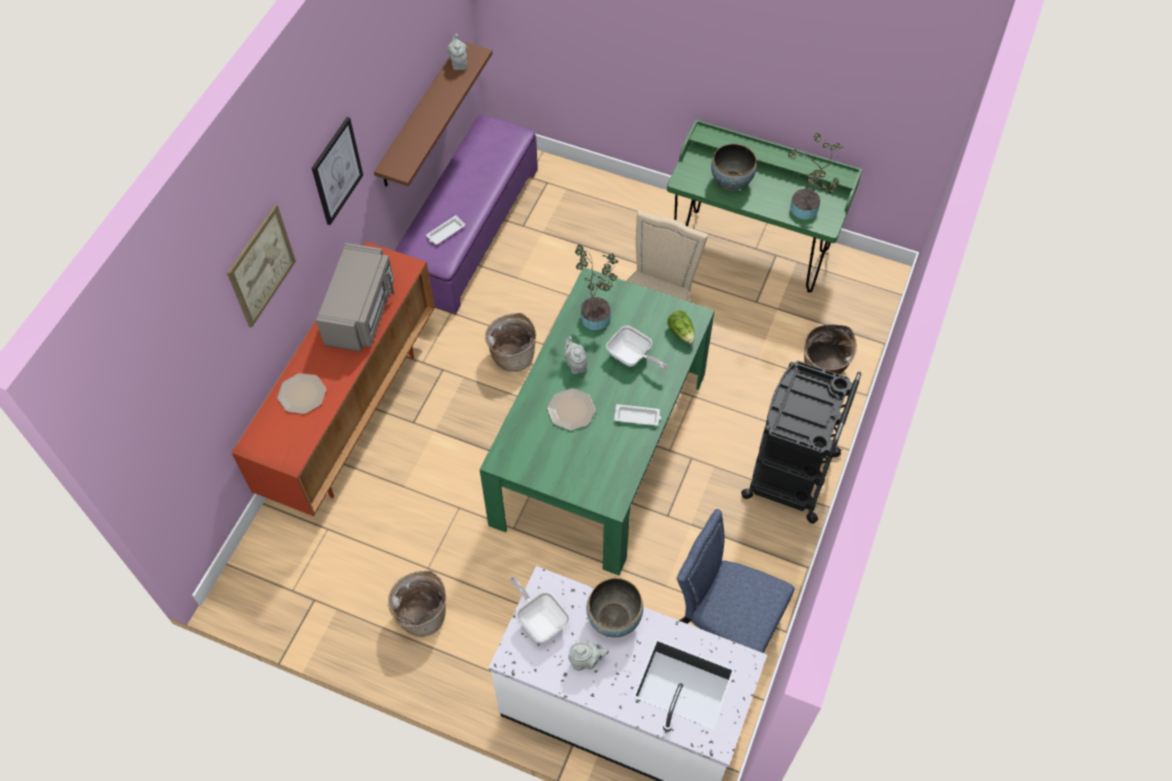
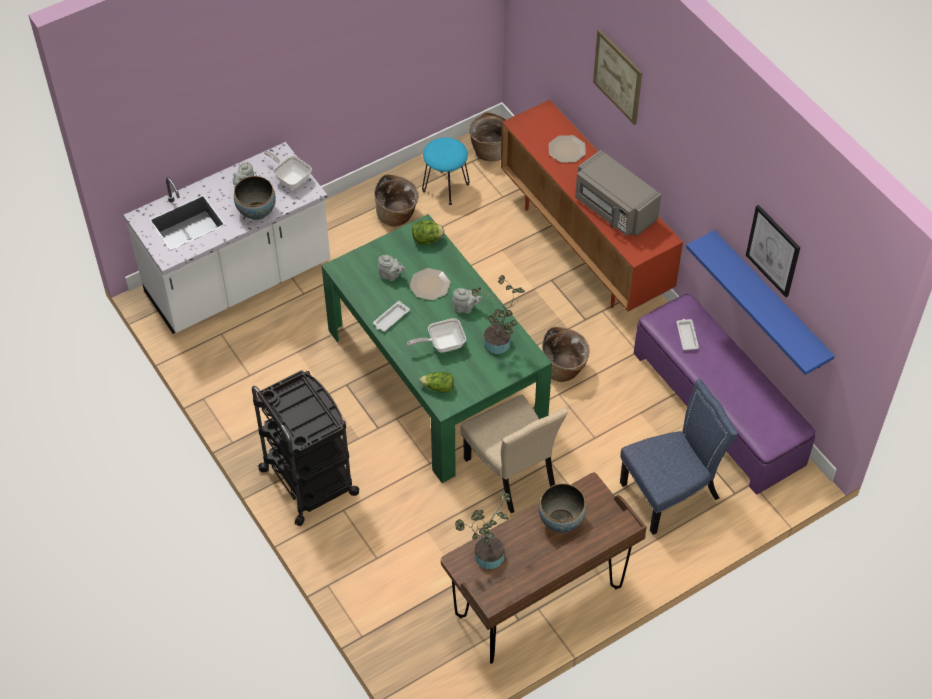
camera: 125 degrees right, 5 degrees down
picture [312,117,363,225] -> picture moved to [746,205,800,297]
brown shelf [374,41,492,187] -> blue shelf [686,230,835,375]
grey teapot [447,34,468,70] -> grey teapot moved to [378,255,406,281]
frying pan [509,576,570,642] -> frying pan turned 135 degrees counterclockwise [264,151,312,189]
green desk [667,119,862,293] -> brown desk [441,473,647,664]
blue chair [677,509,795,653] -> blue chair moved to [620,379,738,535]
basket [804,324,857,374] -> basket moved to [469,112,507,161]
none -> lettuce [412,220,445,245]
none -> turquoise stool [422,137,470,205]

